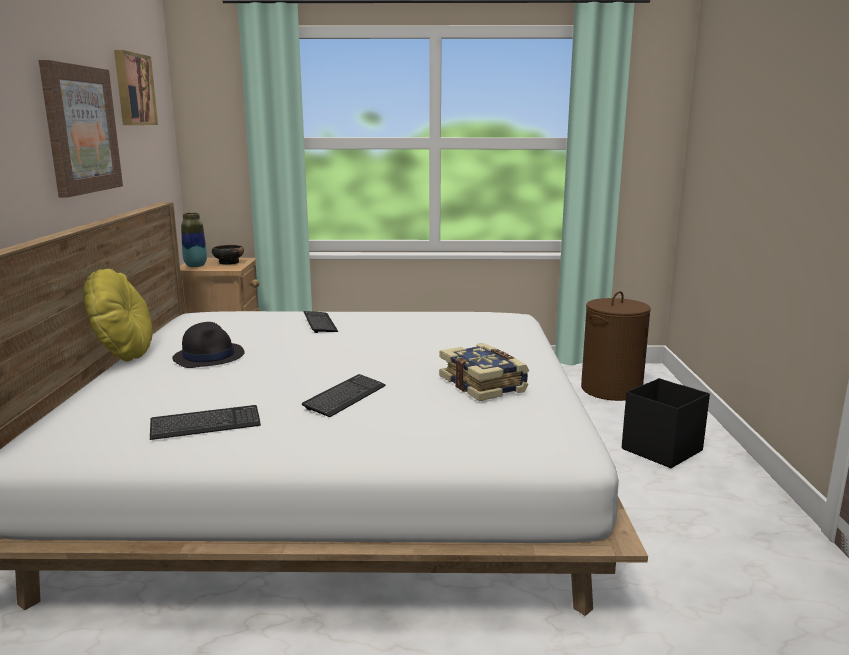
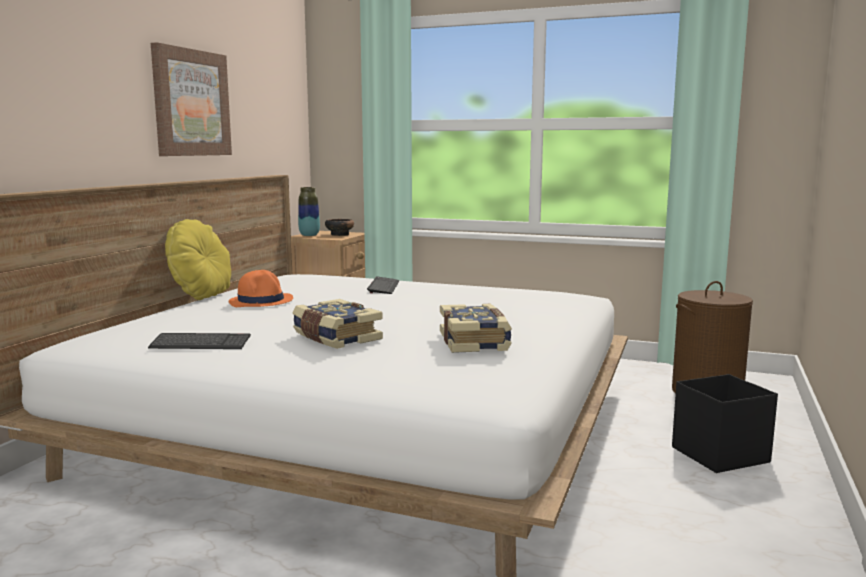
camera: 20 degrees right, 5 degrees down
picture [114,50,158,125] -> none
black hat [172,322,245,368] -> orange hat [229,270,293,307]
keyboard [302,374,386,417] -> book [293,299,383,349]

